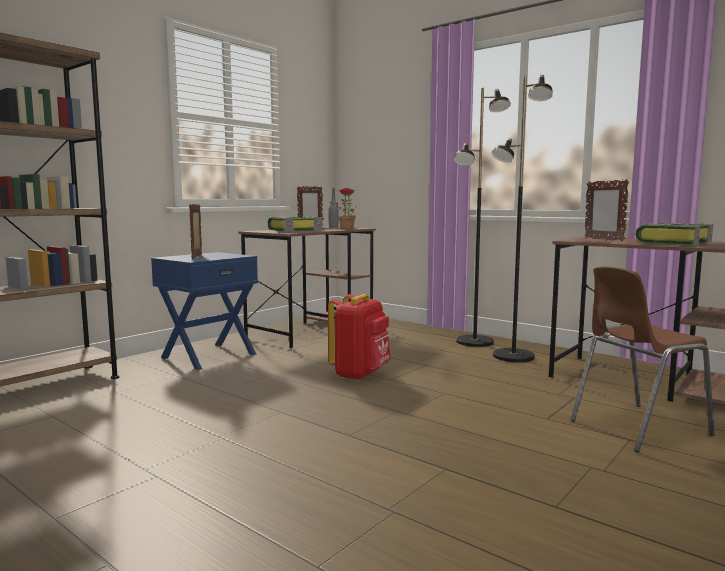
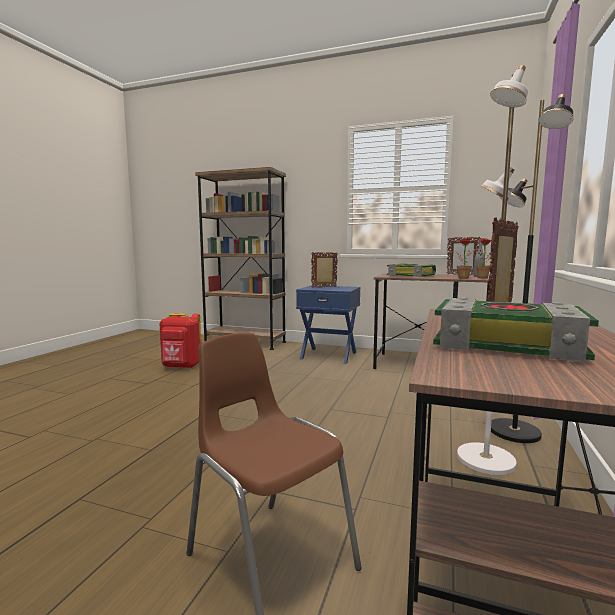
camera: 70 degrees right, 0 degrees up
red backpack [328,294,391,380] -> red backpack moved to [159,313,201,368]
black floor lamp [492,75,553,362] -> white floor lamp [457,65,528,475]

